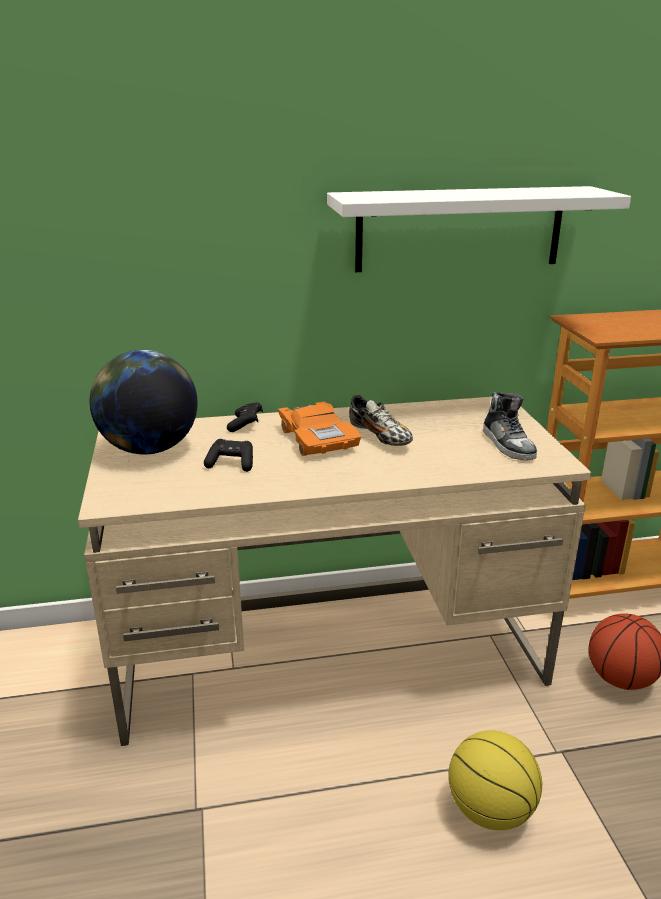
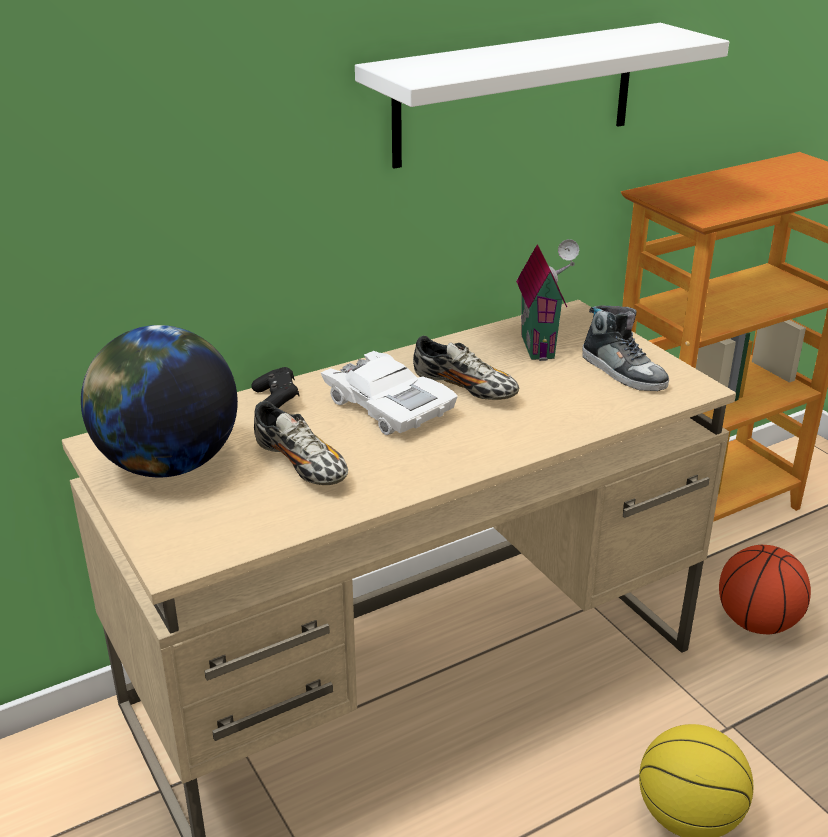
camera: 20 degrees left, 5 degrees up
black game controller [204,439,253,472] -> shoe [254,401,348,485]
orange toy car [278,402,361,456] -> white toy car [321,351,458,435]
none -> toy house [516,239,579,361]

